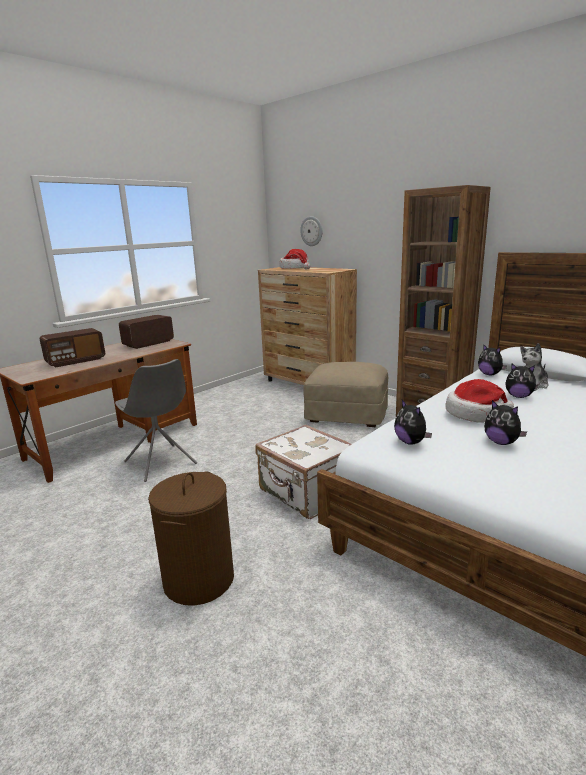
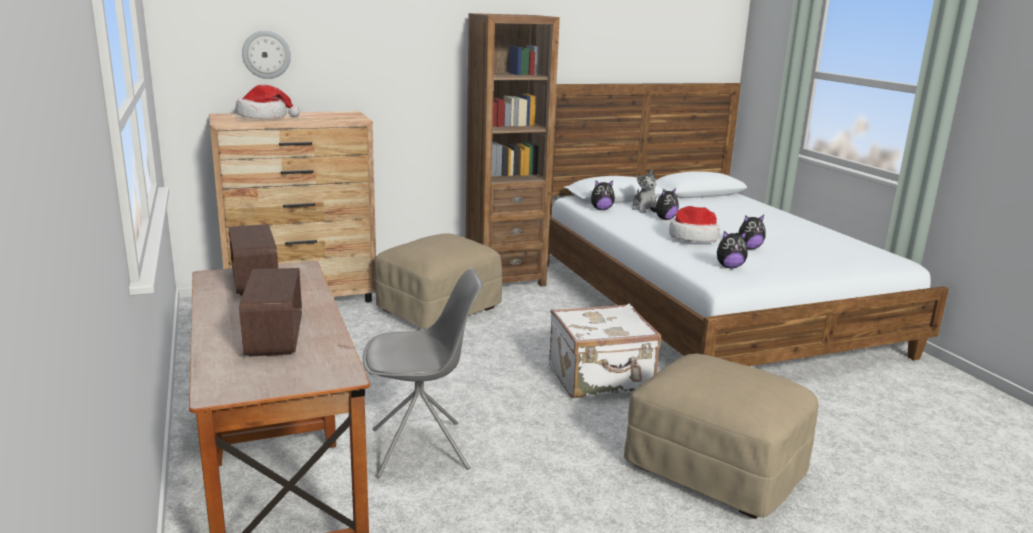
camera: 65 degrees left, 0 degrees up
brown laundry basket [148,472,234,606] -> beige ottoman [624,353,818,519]

